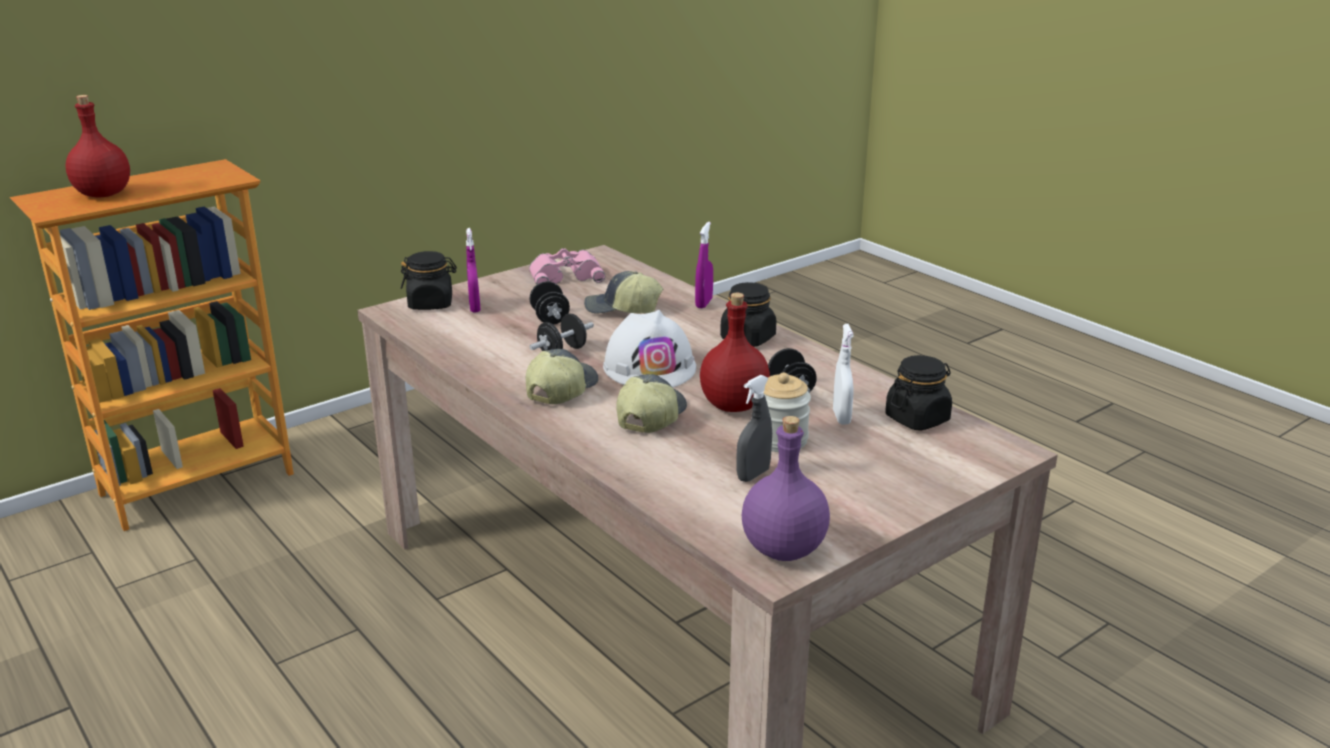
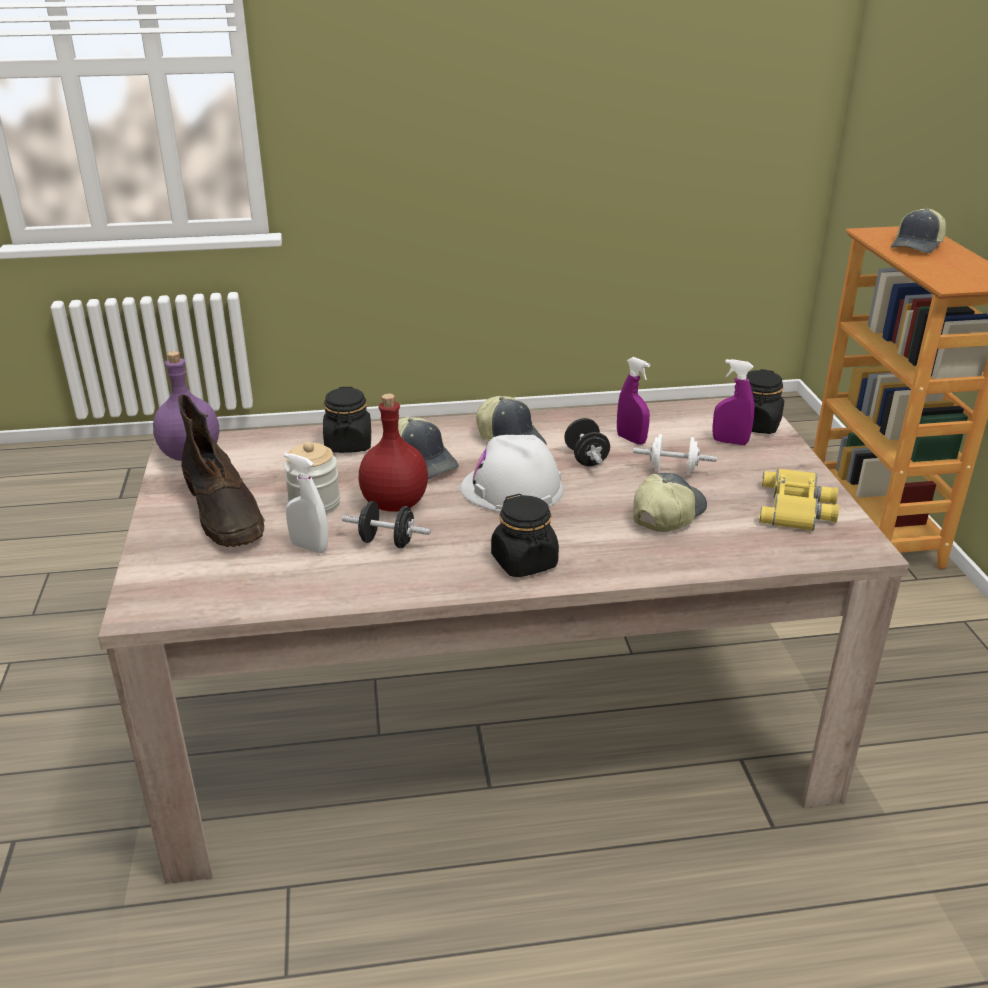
camera: 120 degrees right, 5 degrees up
red bottle [66,95,130,198] -> cap [891,208,946,253]
pink binoculars [529,248,605,284] -> yellow binoculars [759,468,839,531]
black dumbbell [530,281,570,325] -> white dumbbell [633,434,717,475]
purple spray bottle [695,222,713,308] -> purple spray bottle moved to [617,357,650,445]
grey spray bottle [736,375,772,482] -> none
black jar [885,355,952,431] -> black jar moved to [323,387,371,453]
none -> brown boot [178,394,265,547]

